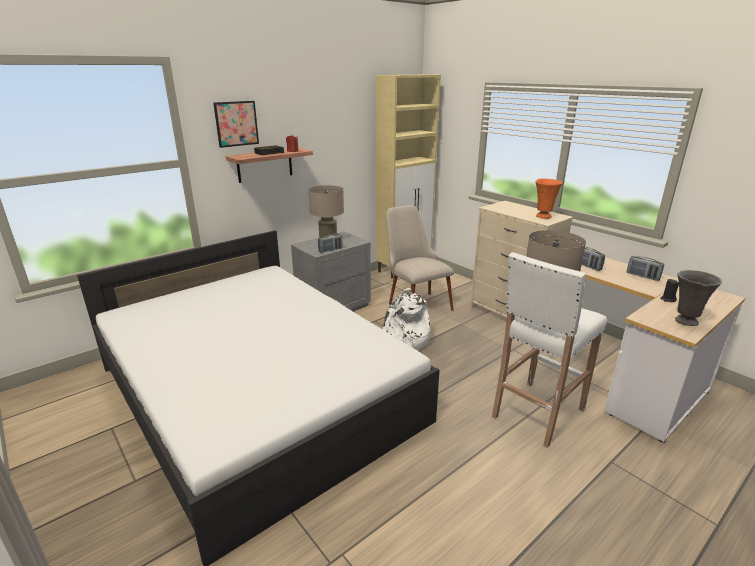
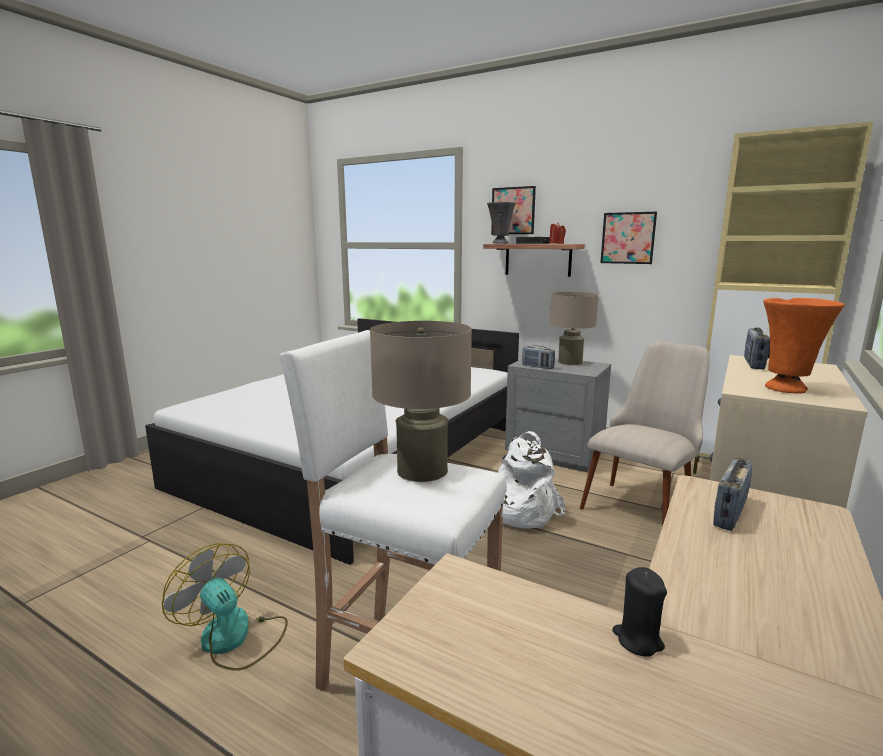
camera: 70 degrees right, 10 degrees down
radio [627,256,664,281] -> radio moved to [744,327,770,370]
grey vase [675,270,722,326] -> grey vase moved to [487,202,516,244]
none -> fan [162,543,288,671]
none -> picture [600,212,657,264]

